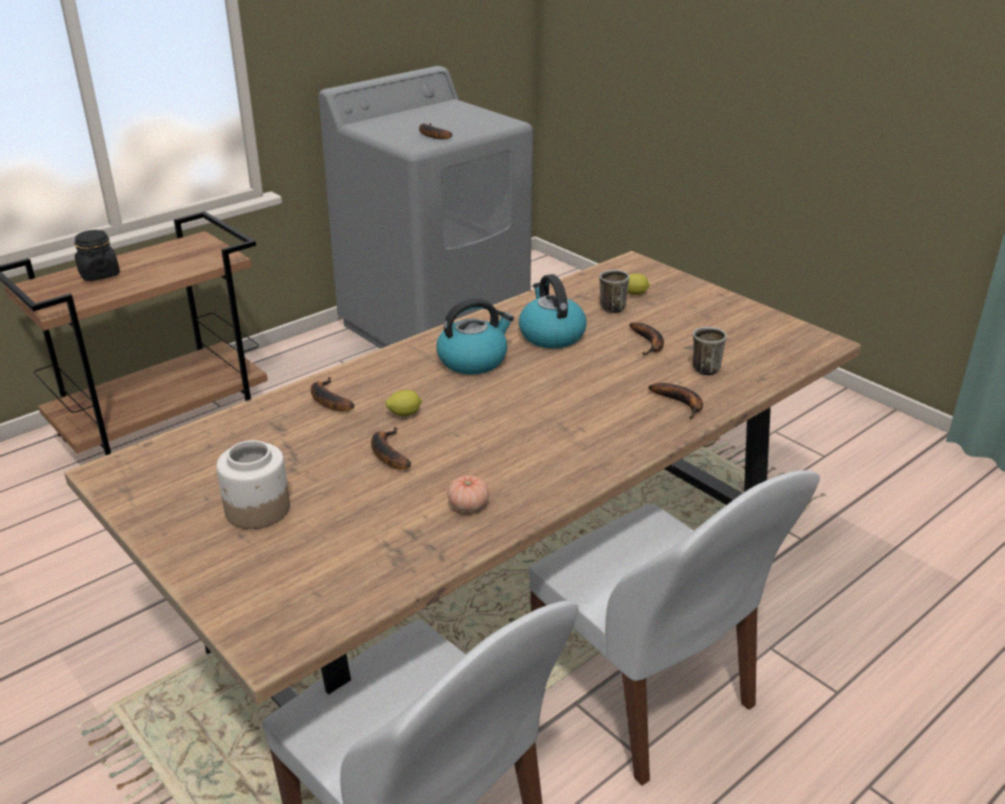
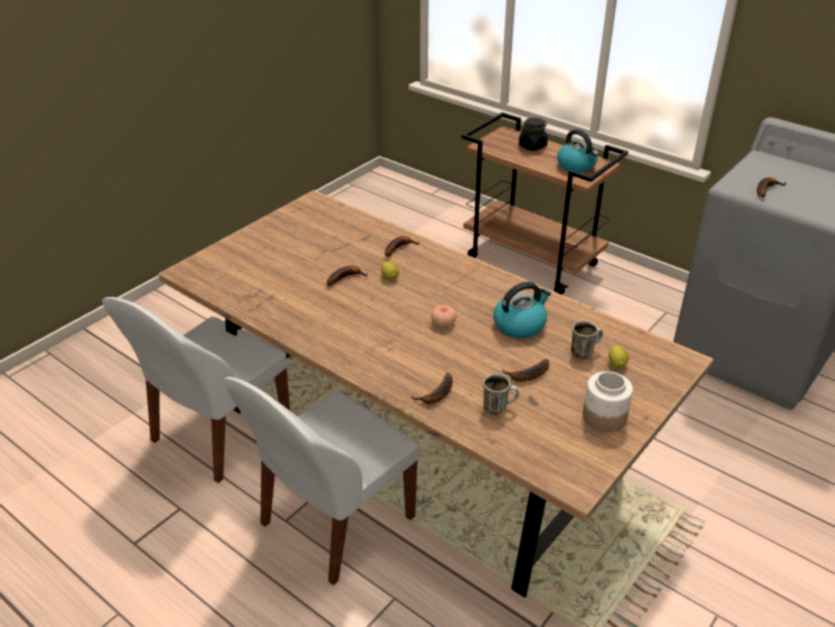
camera: 80 degrees right, 5 degrees up
jar [216,440,290,529] -> jar moved to [583,371,633,432]
kettle [437,298,514,375] -> kettle moved to [557,129,599,173]
tomato [447,476,489,512] -> tomato moved to [431,305,456,327]

